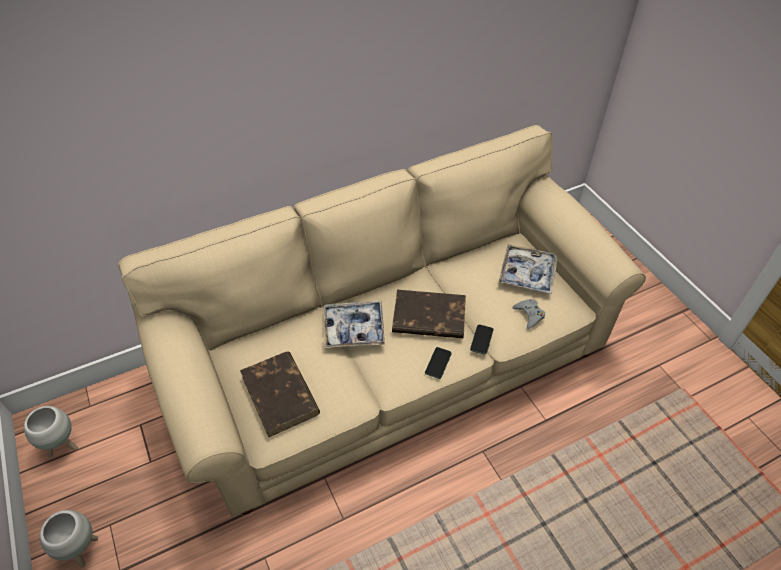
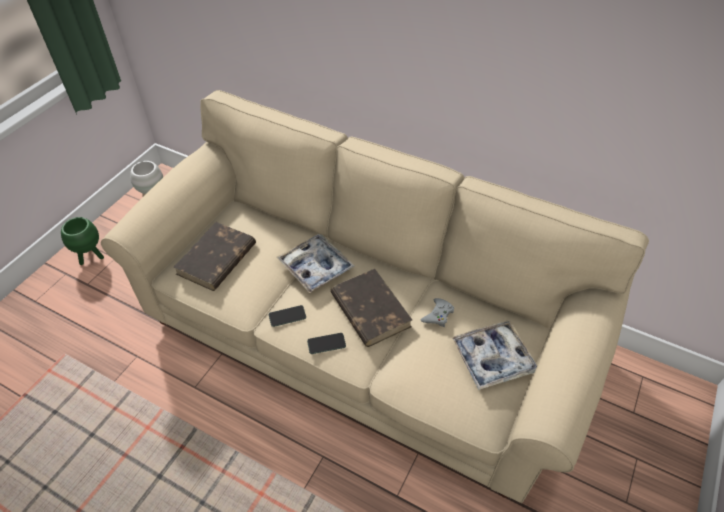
camera: 55 degrees right, 0 degrees up
white planter [40,510,98,568] -> green planter [61,217,104,265]
phone [470,324,493,355] -> phone moved to [269,305,306,327]
grey game controller [513,299,545,329] -> grey game controller moved to [420,298,454,327]

